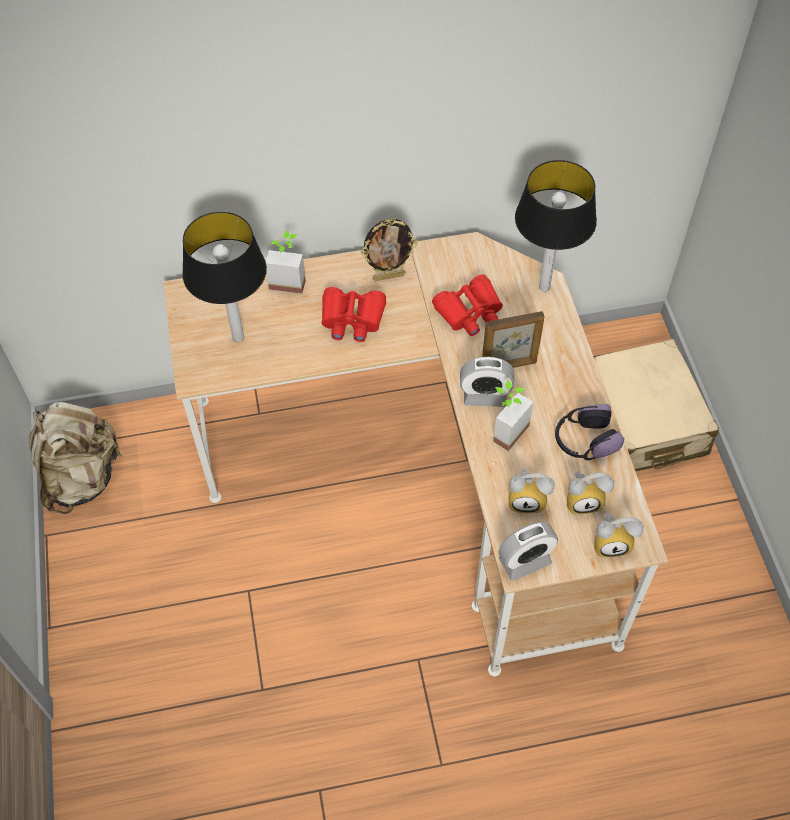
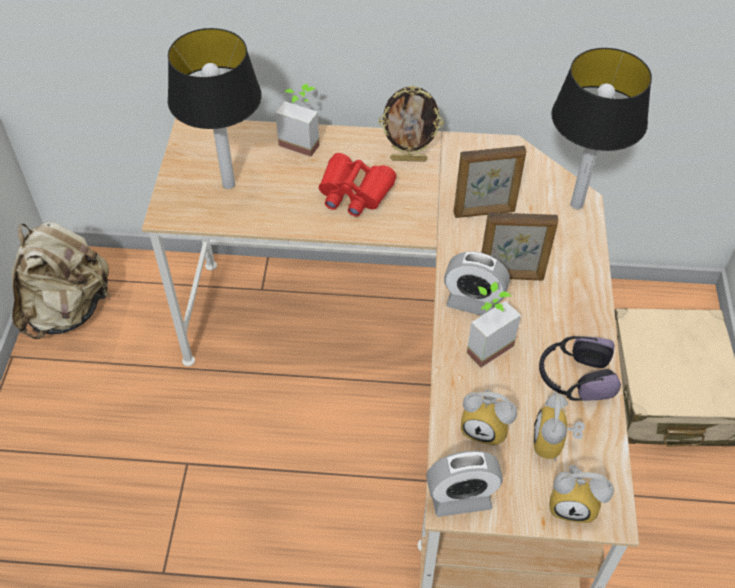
camera: 15 degrees right, 5 degrees down
red binoculars [432,274,503,336] -> picture frame [454,146,526,218]
alarm clock [567,471,614,515] -> alarm clock turned 90 degrees clockwise [534,391,585,461]

